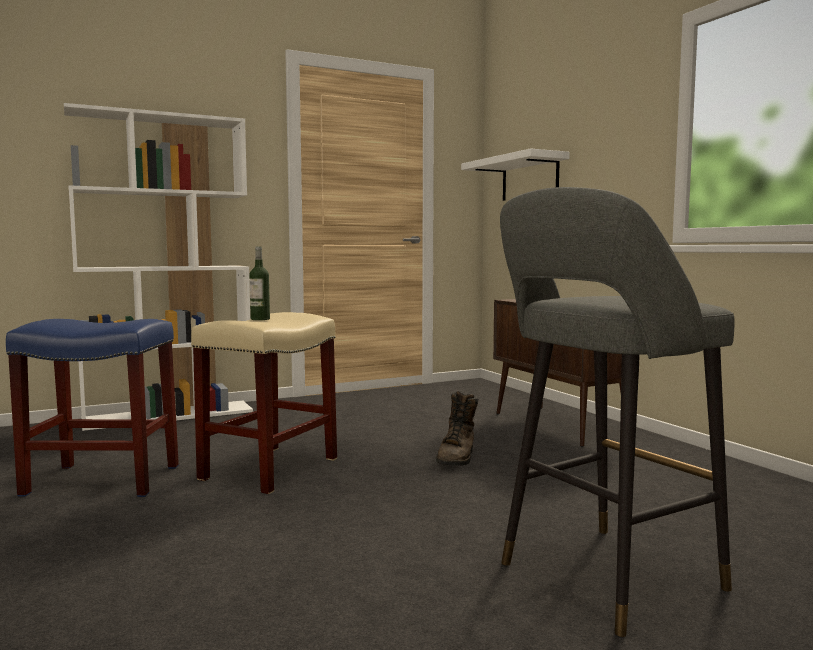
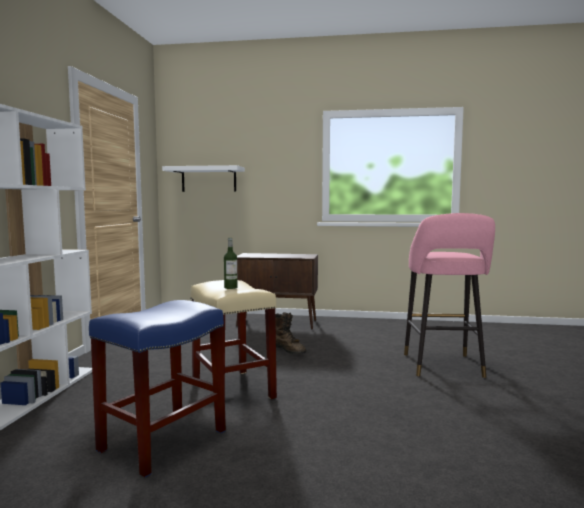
camera: 55 degrees left, 0 degrees up
grey stool [500,187,735,637] -> pink stool [404,213,495,378]

